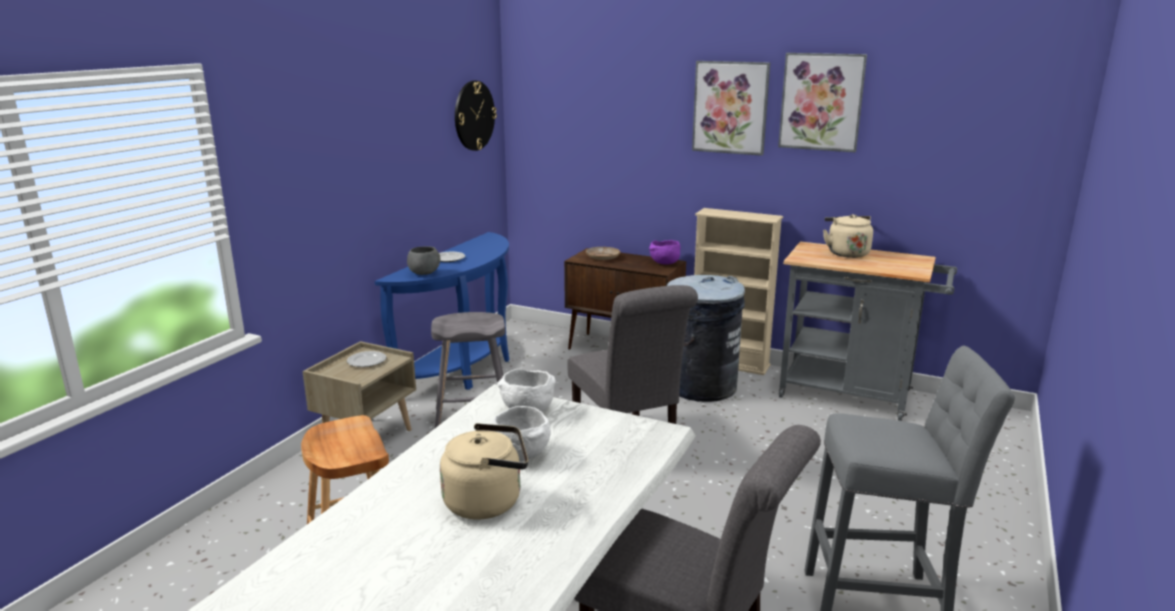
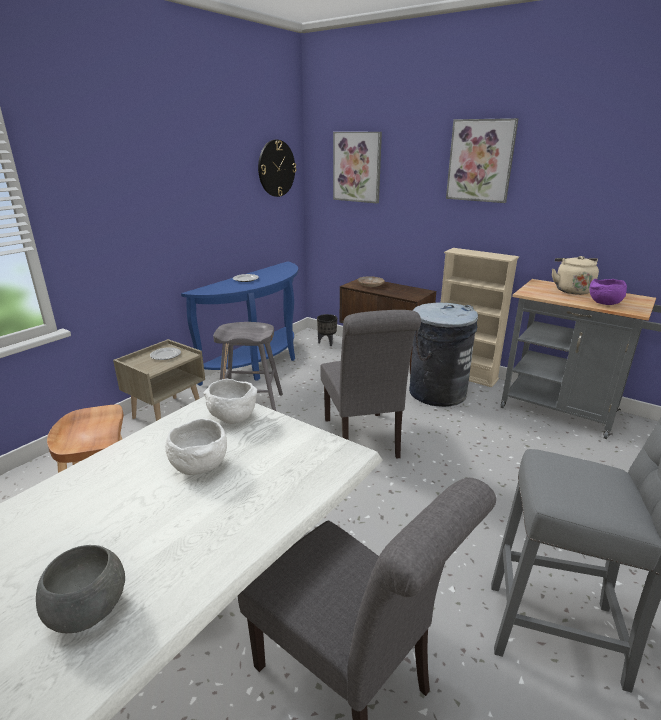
camera: 10 degrees right, 5 degrees up
grey bowl [407,246,440,275] -> grey bowl moved to [36,545,125,633]
beige kettle [440,423,528,520] -> none
purple bowl [649,240,680,265] -> purple bowl moved to [589,279,627,305]
picture [778,53,867,152] -> picture moved to [333,132,382,203]
none -> black planter [317,314,337,346]

